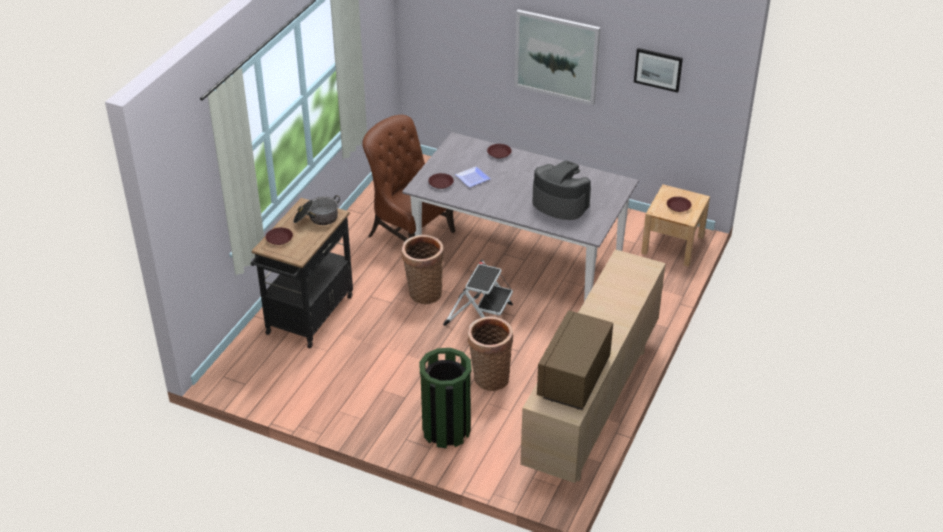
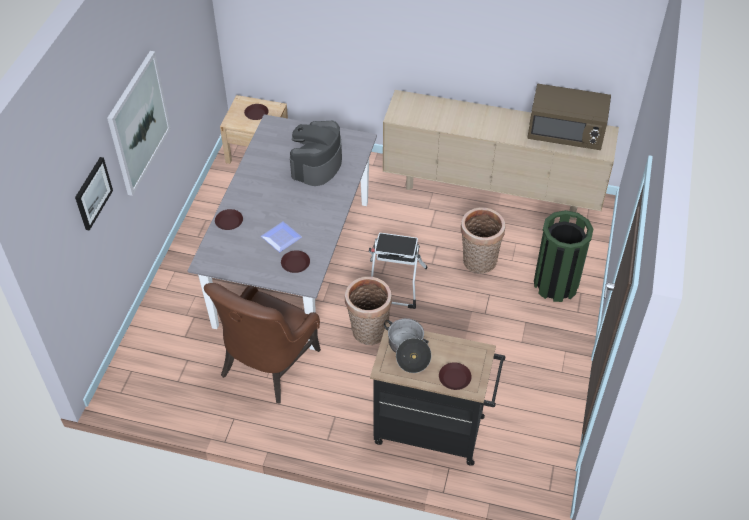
camera: 100 degrees left, 10 degrees up
picture [634,48,683,93] -> picture moved to [75,157,113,231]

